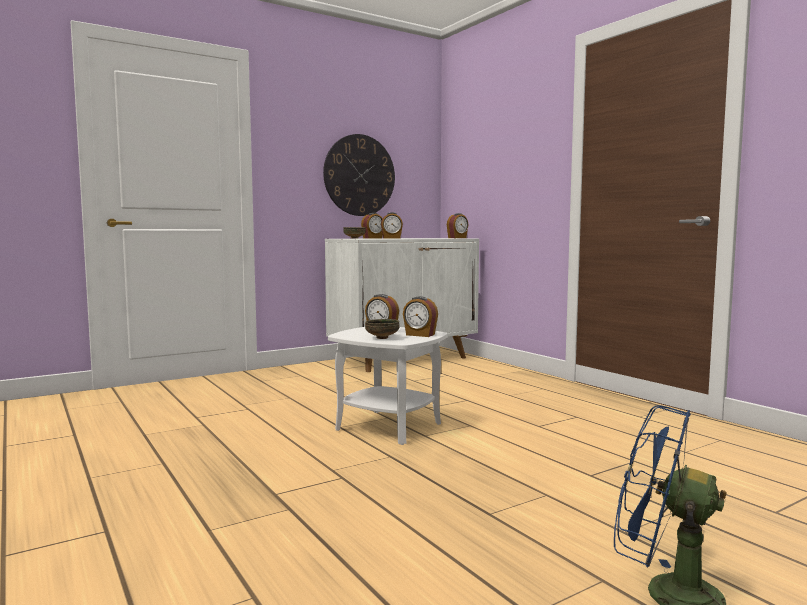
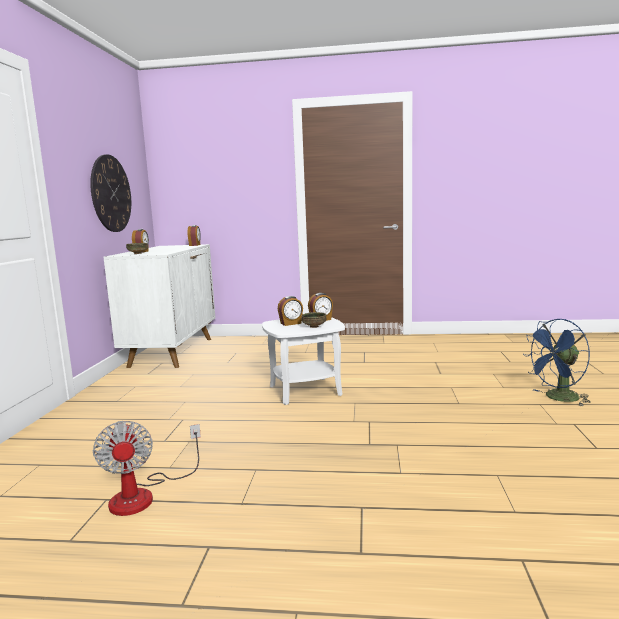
camera: 50 degrees left, 5 degrees up
alarm clock [381,212,403,239] -> none
none -> fan [93,421,201,516]

